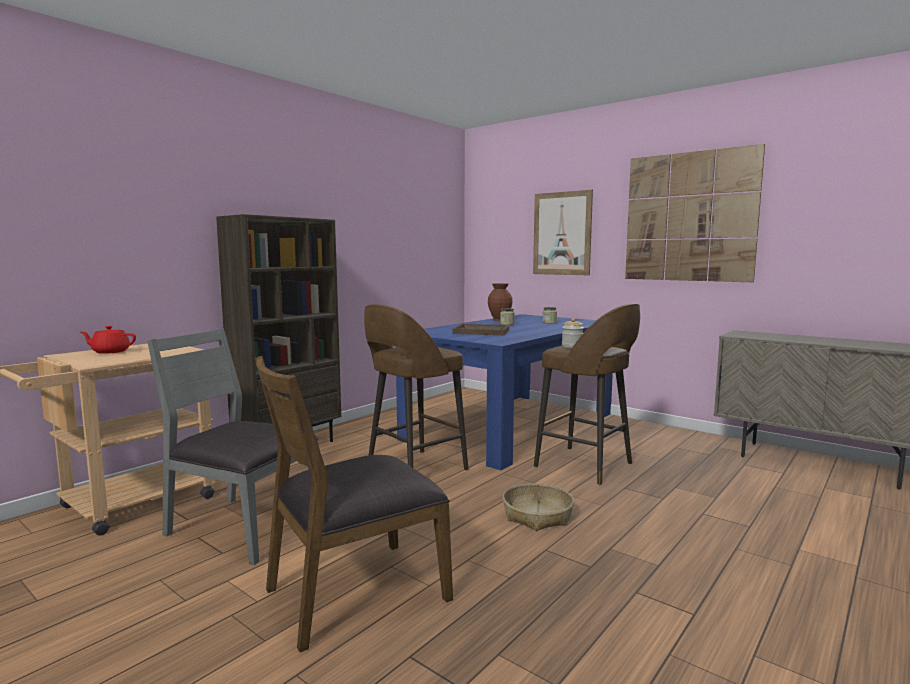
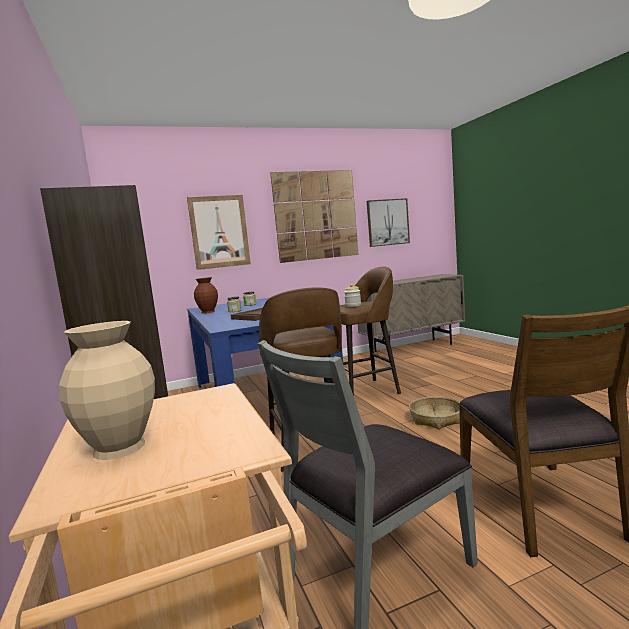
camera: 60 degrees left, 0 degrees up
red teapot [81,326,136,354] -> beige vase [59,321,155,460]
none -> picture [367,198,410,247]

